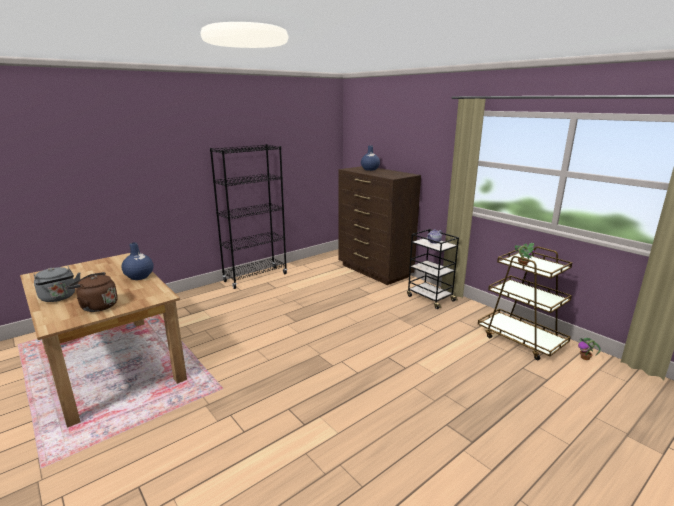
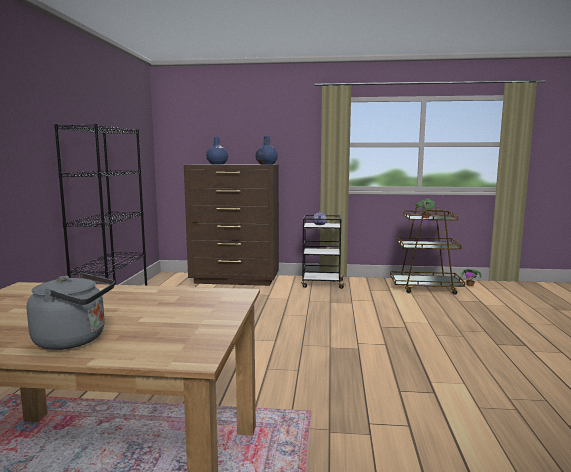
camera: 45 degrees left, 10 degrees down
brown kettle [67,272,118,312] -> none
blue vase [121,242,154,280] -> blue vase moved to [255,136,278,165]

